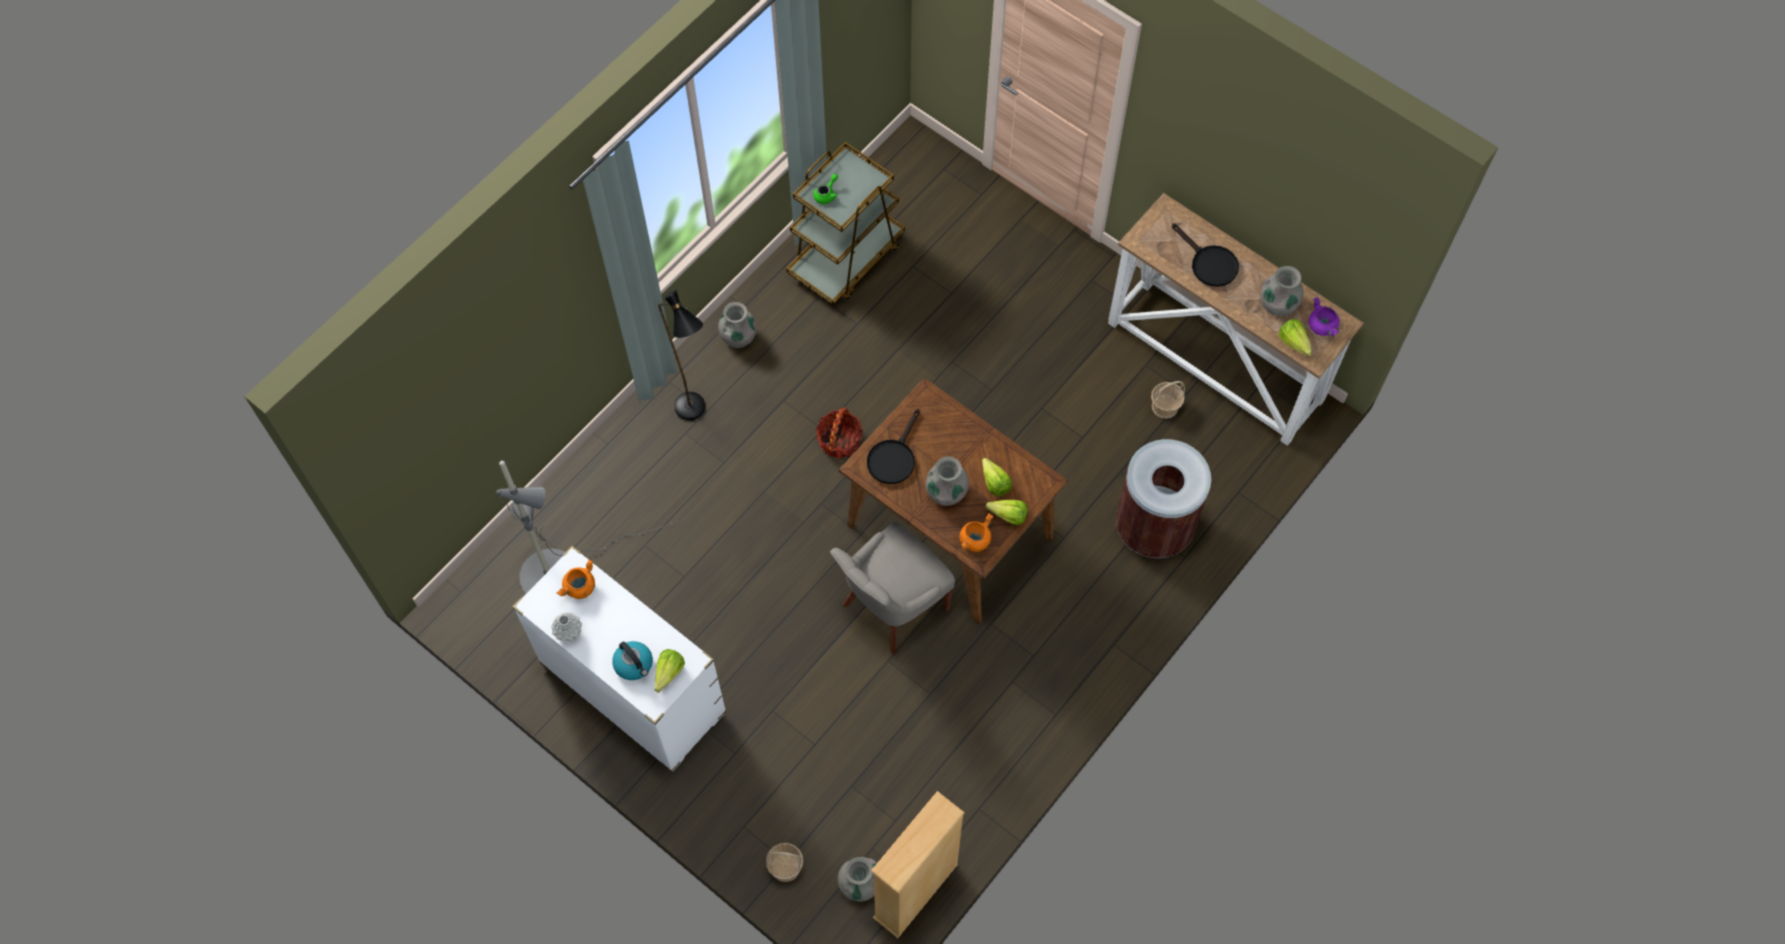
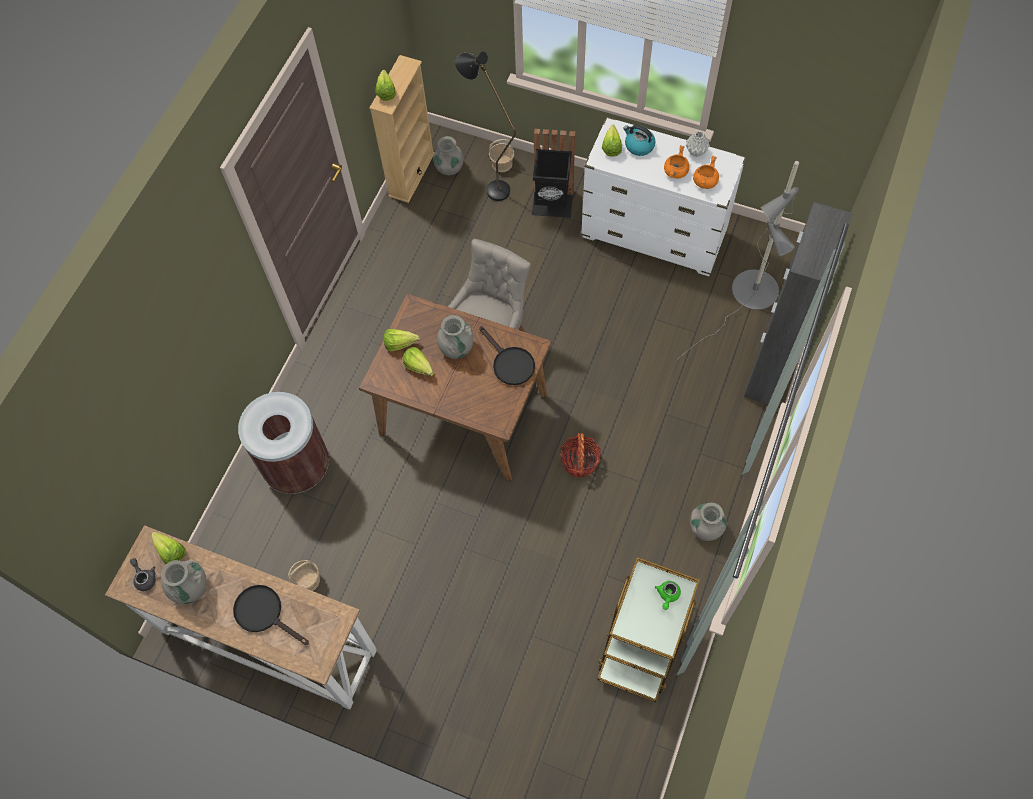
camera: 165 degrees right, 0 degrees up
black floor lamp [658,290,705,420] -> black floor lamp moved to [455,52,516,201]
black frying pan [867,409,920,484] -> black frying pan turned 135 degrees clockwise [479,326,535,385]
orange cooking pot [959,513,993,552] -> orange cooking pot moved to [664,145,689,178]
purple cooking pot [1308,297,1339,336] -> grey teapot [130,558,156,591]
none -> lettuce [375,70,396,101]
none -> black trash can [532,129,575,218]
none -> black cabinet [744,202,853,405]

